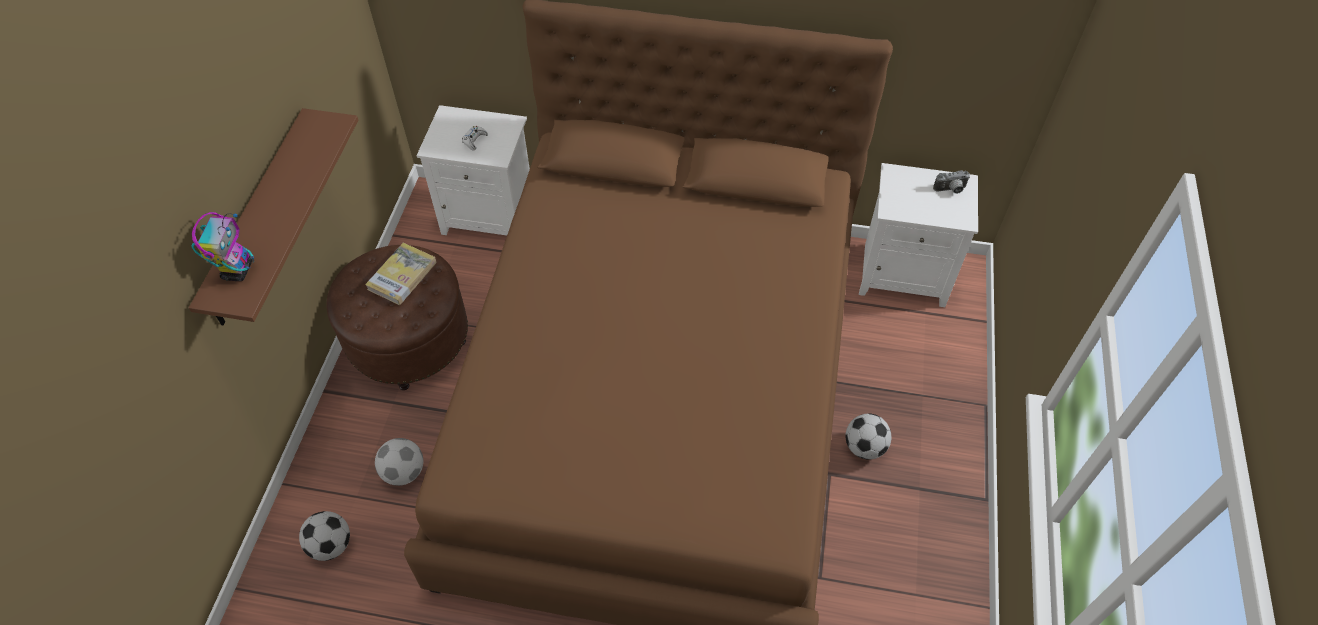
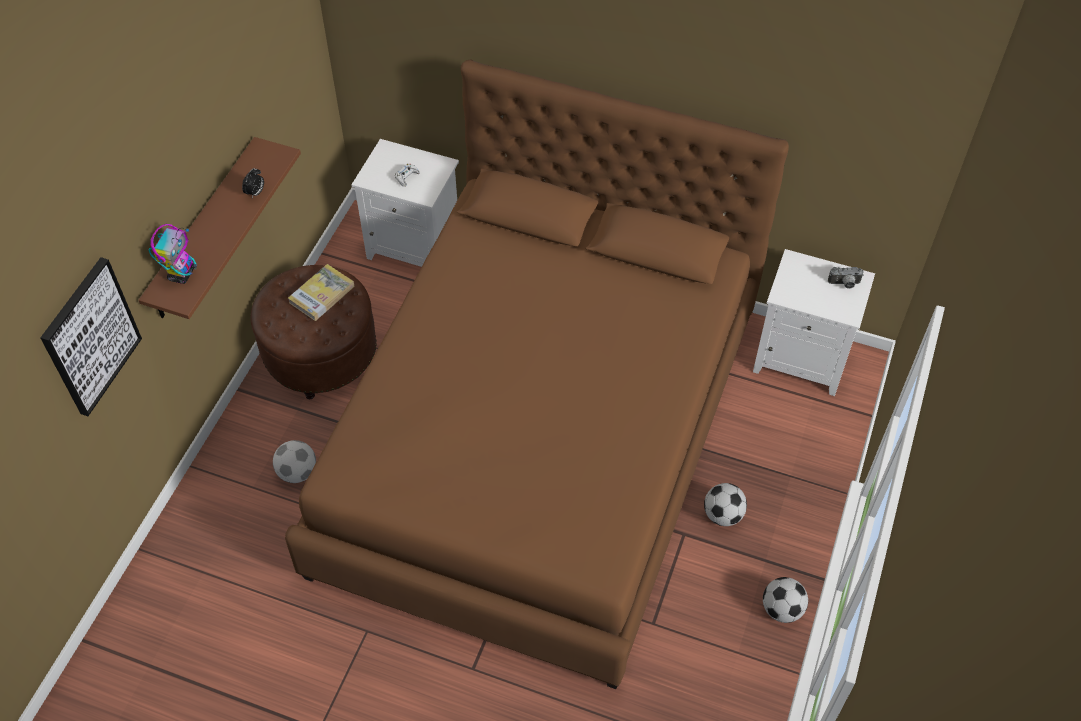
camera: 10 degrees right, 0 degrees up
football [299,511,350,561] -> football moved to [763,577,808,623]
none -> picture [40,257,142,416]
none -> alarm clock [242,168,264,199]

